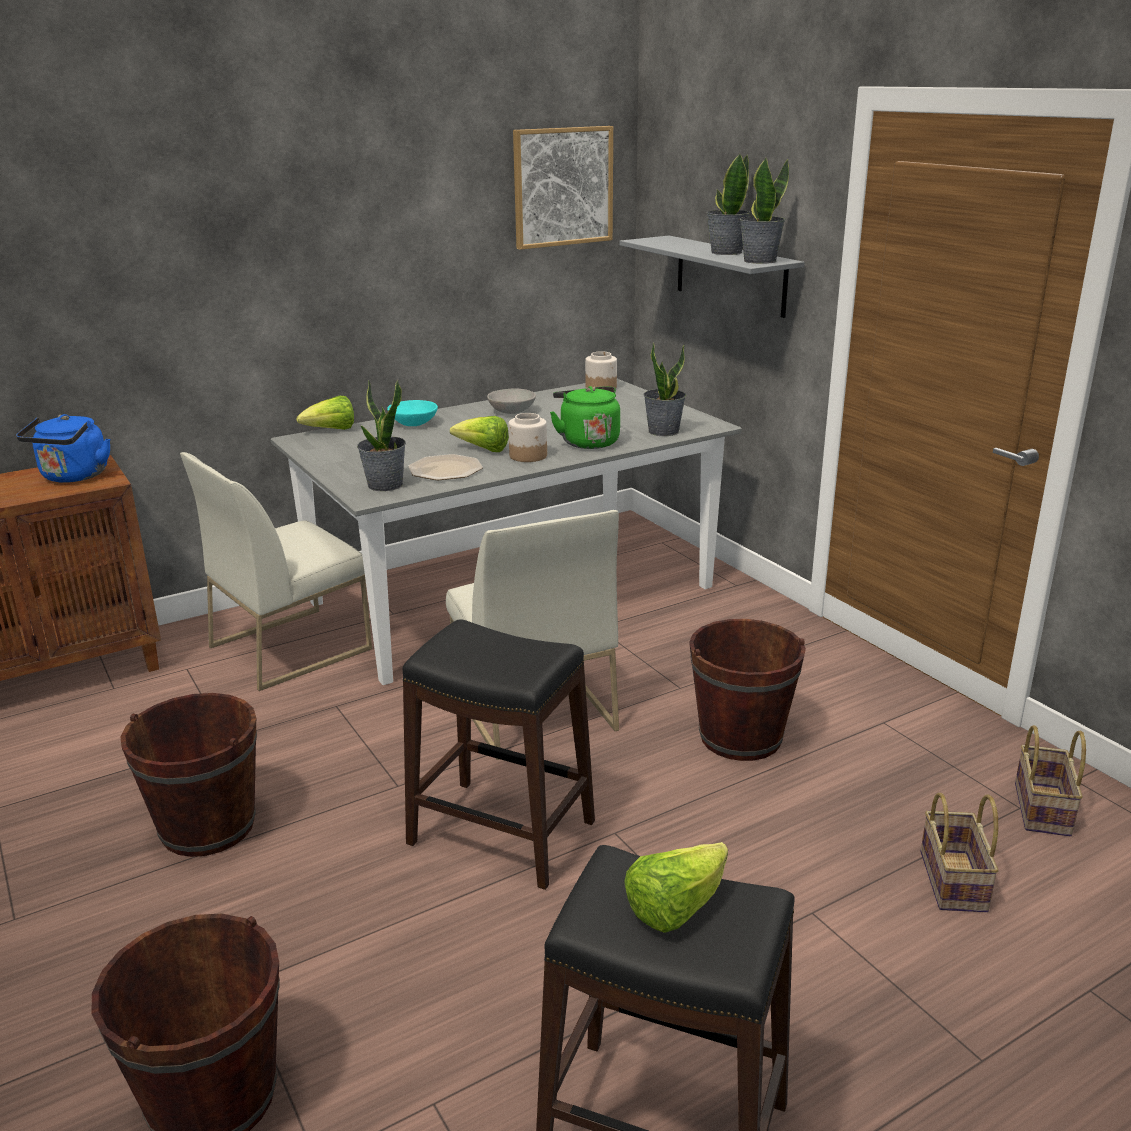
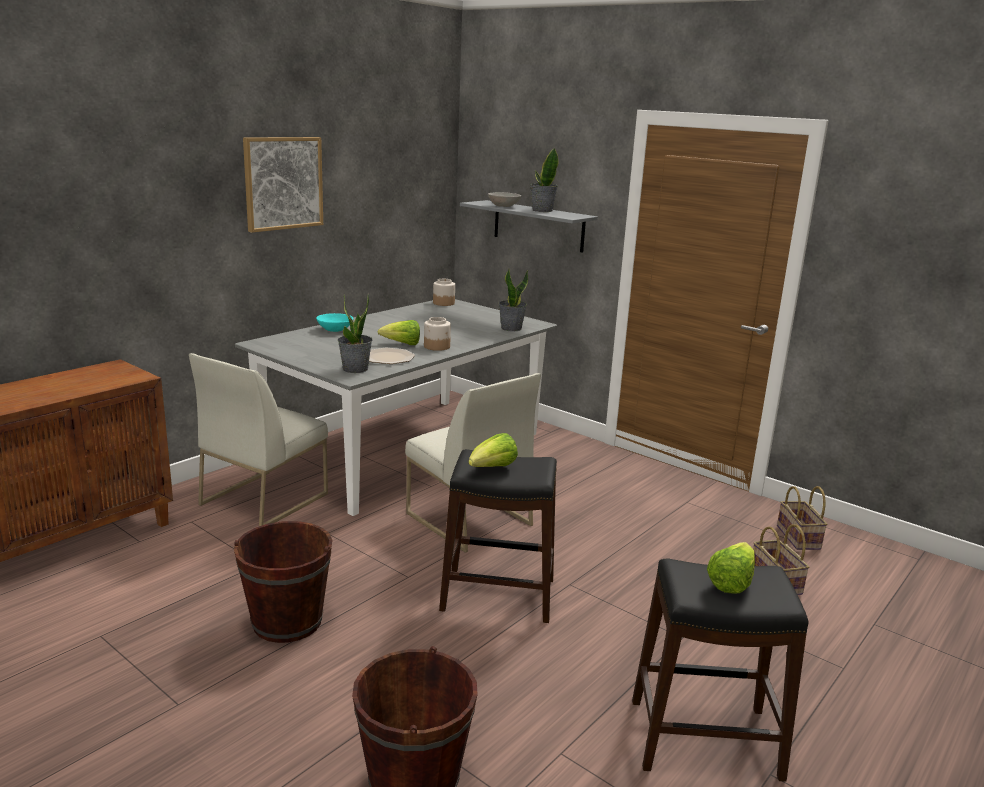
camera: 20 degrees left, 5 degrees down
blue kettle [16,414,110,483] -> none
lettuce [297,396,354,430] -> lettuce moved to [468,433,518,467]
grey bowl [487,388,536,414] -> grey bowl moved to [488,192,521,207]
picture [513,126,613,250] -> picture moved to [243,137,323,233]
green kettle [550,386,620,449] -> none
brown bucket [689,619,806,761] -> none
potted plant [740,157,789,264] -> none

